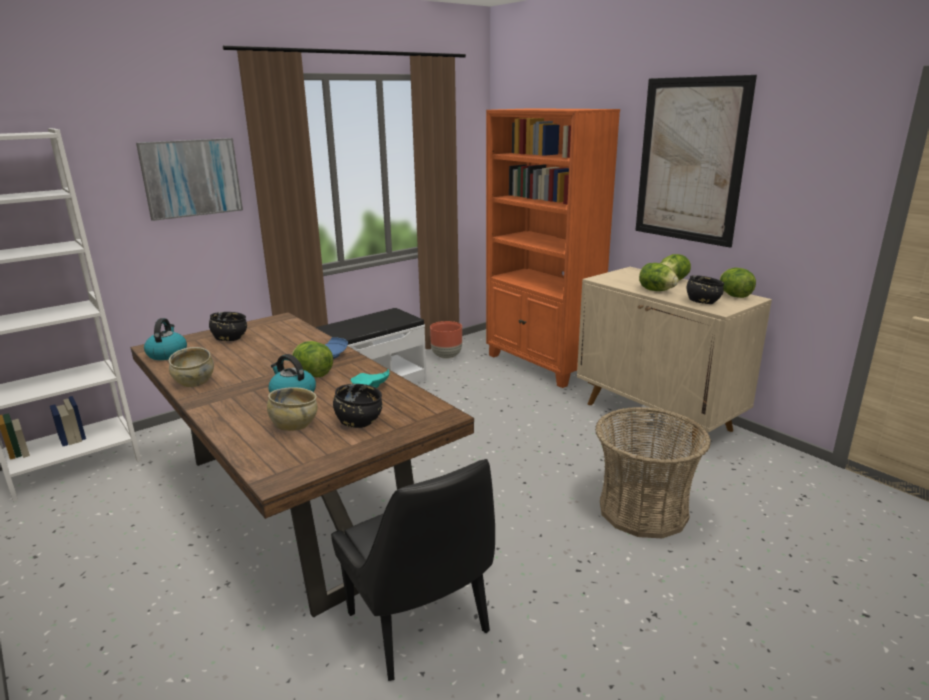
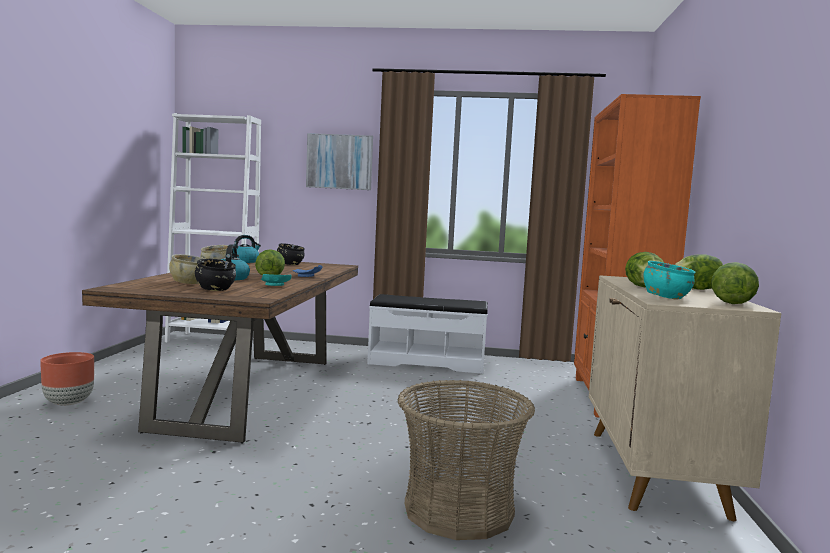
camera: 45 degrees right, 15 degrees down
black chair [331,459,495,681] -> none
brown planter [430,321,462,359] -> brown planter moved to [40,352,94,406]
picture [635,75,757,248] -> none
black bowl [687,275,725,304] -> turquoise bowl [644,261,695,299]

